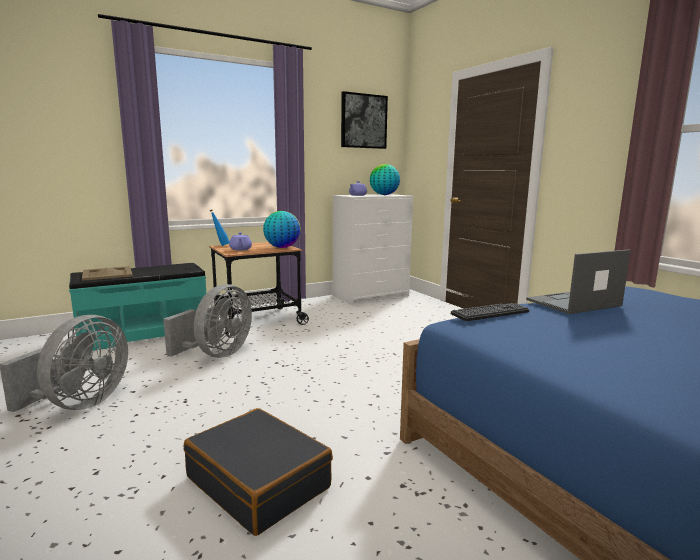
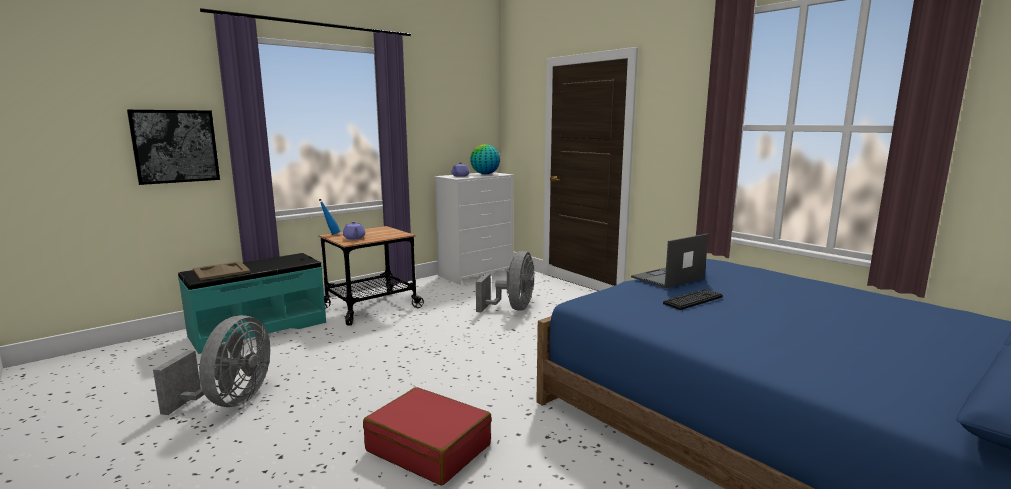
camera: 10 degrees left, 0 degrees up
grey fan [163,284,252,358] -> grey fan moved to [476,251,535,313]
black suitcase [184,408,333,536] -> red suitcase [363,387,492,485]
globe [263,211,301,248] -> none
picture [341,91,388,149] -> picture moved to [127,110,220,185]
keyboard [451,303,529,321] -> keyboard moved to [663,290,723,310]

